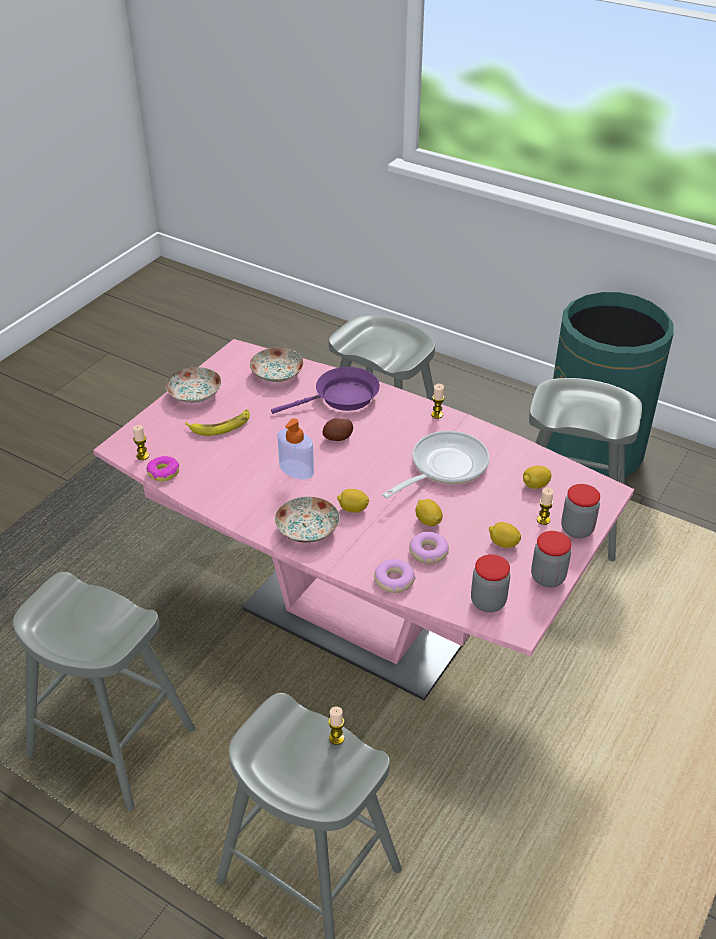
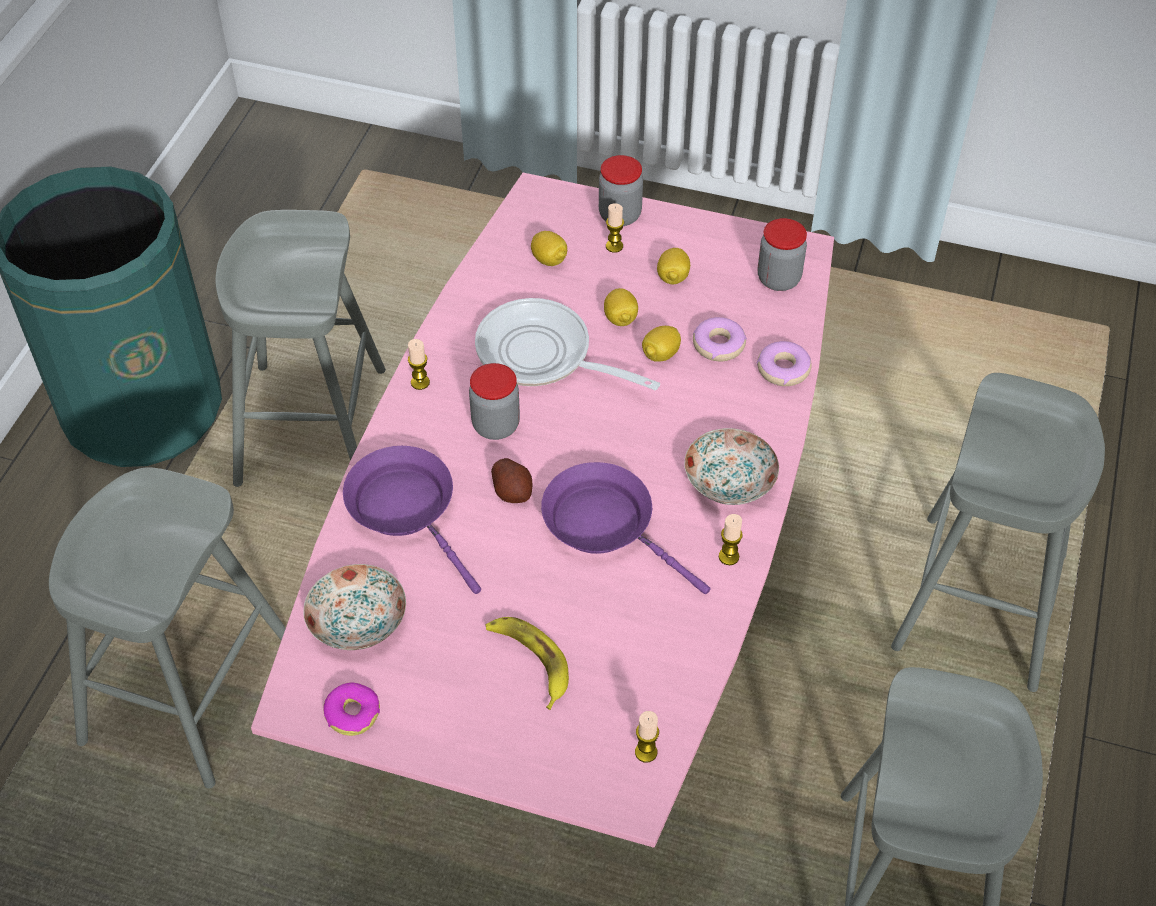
camera: 105 degrees left, 10 degrees up
donut [146,456,179,482] -> donut moved to [323,683,380,736]
plate [166,367,221,403] -> none
soap dispenser [277,418,314,480] -> purple frying pan [541,462,711,594]
candle [328,707,344,745] -> candle moved to [719,514,743,565]
lemon [337,489,369,512] -> lemon moved to [604,288,638,326]
jar [531,531,571,588] -> jar moved to [469,363,520,440]

